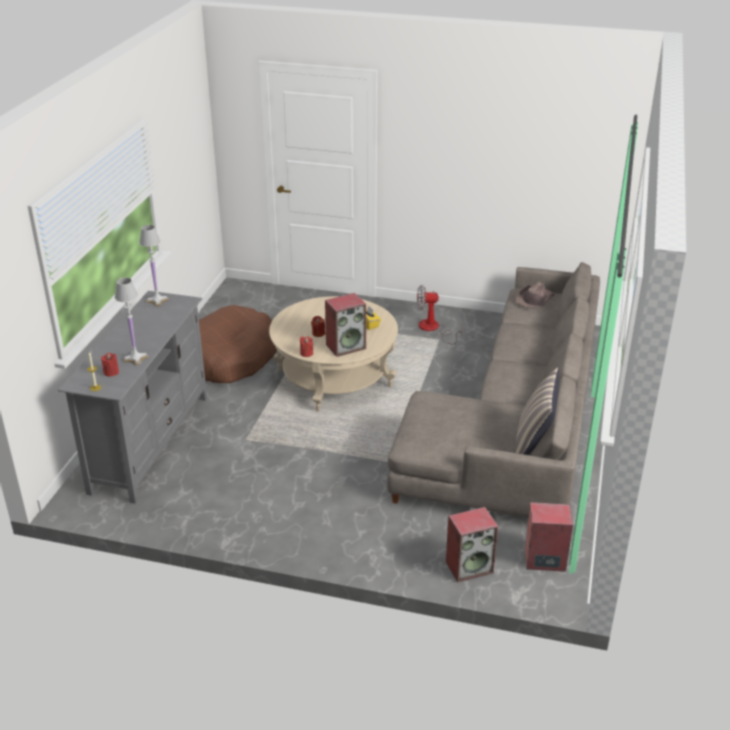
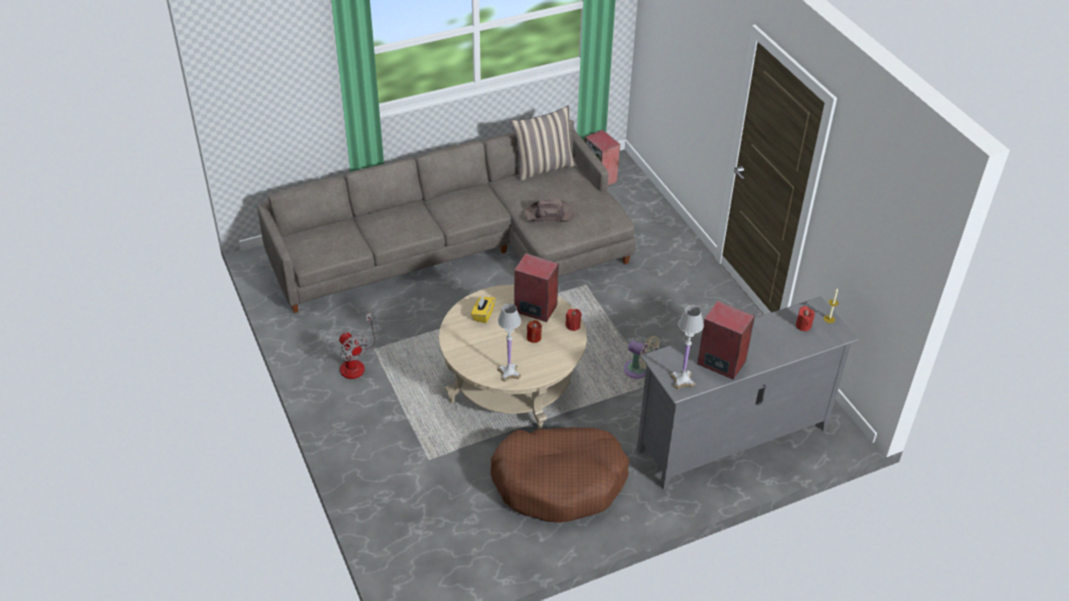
camera: 130 degrees left, 10 degrees up
white table lamp [115,278,148,365] -> white table lamp moved to [498,304,521,382]
speaker [446,507,498,582] -> speaker moved to [697,301,755,380]
brown hat [515,282,555,309] -> brown hat moved to [525,199,574,222]
none -> beige fan [624,336,660,379]

